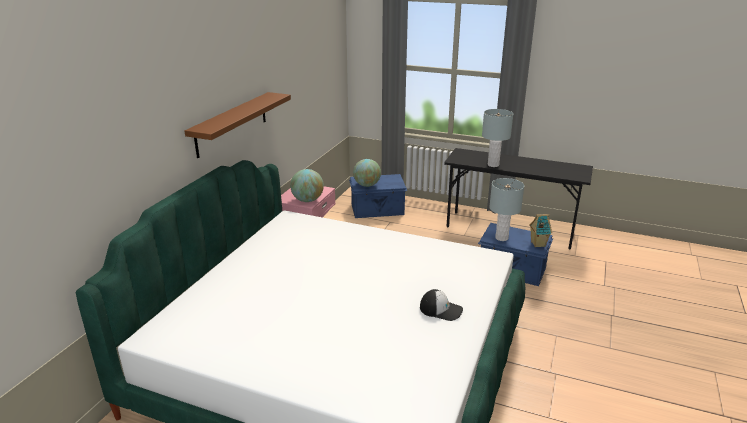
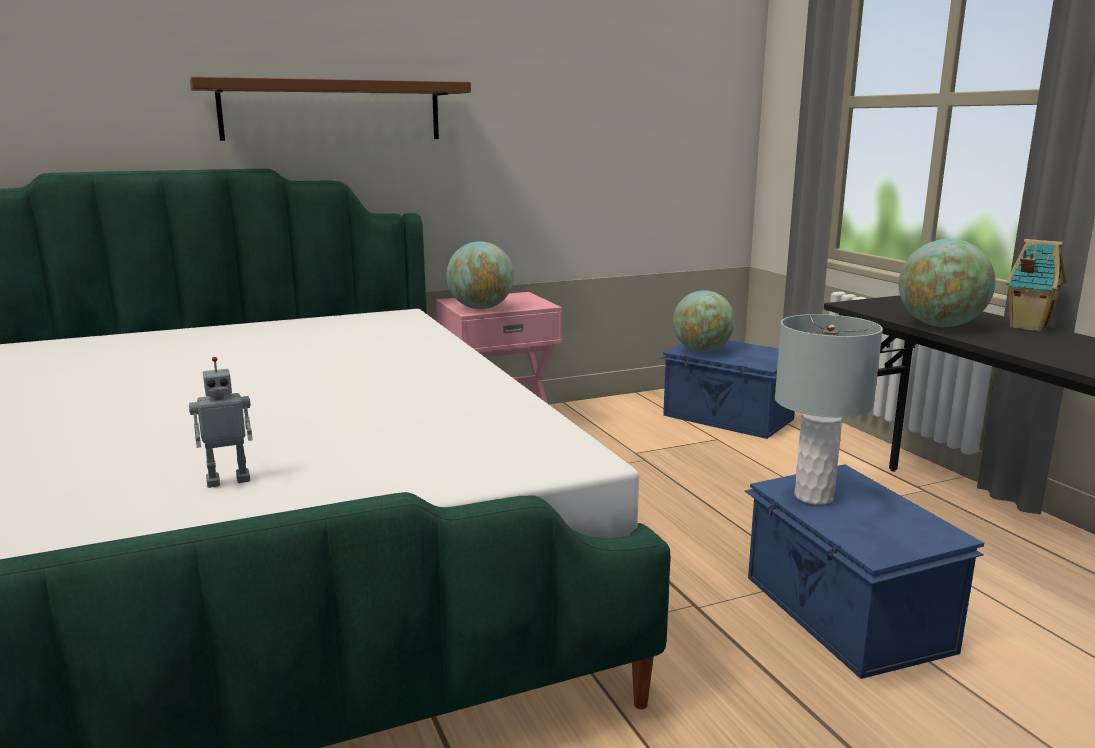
camera: 45 degrees right, 10 degrees down
cap [420,289,463,321] -> toy robot [189,357,253,488]
grey table lamp [482,109,513,167] -> globe [899,239,996,327]
toy house [529,214,552,247] -> toy house moved to [1006,239,1066,332]

